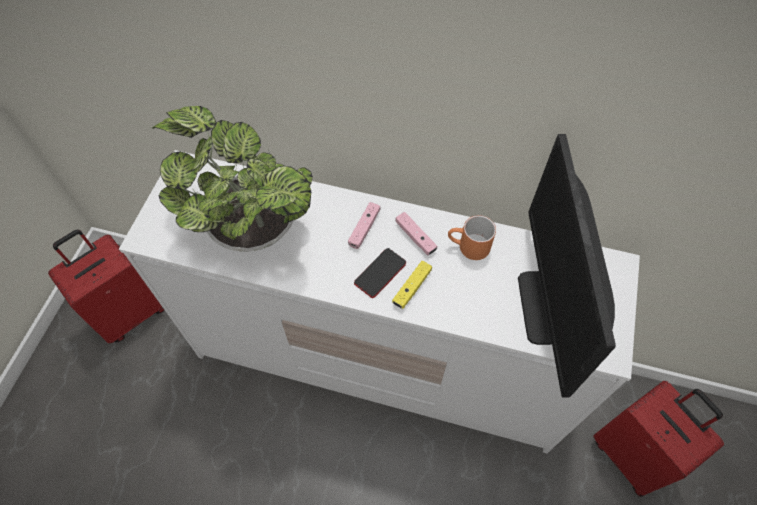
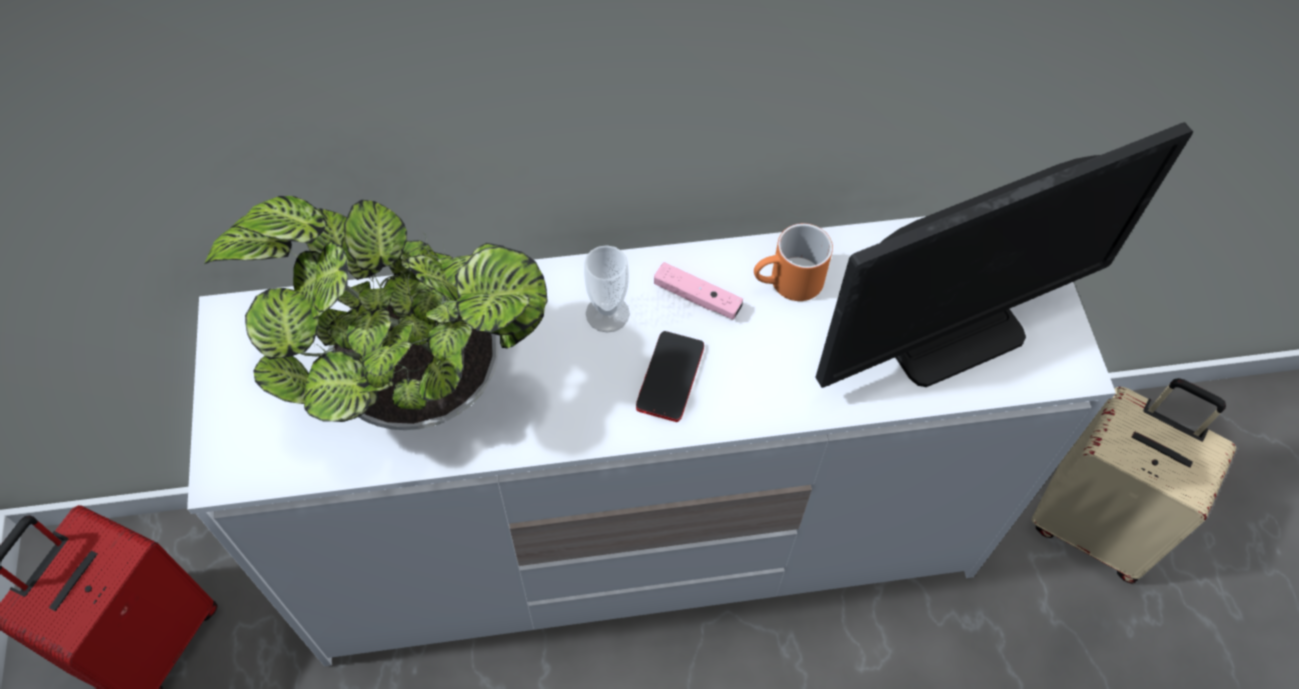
camera: 25 degrees left, 0 degrees up
pink game controller [348,202,380,249] -> cup [584,245,630,333]
yellow game controller [392,261,432,309] -> none
monitor [518,134,616,398] -> monitor turned 90 degrees counterclockwise [815,122,1193,388]
red suitcase [593,381,724,497] -> beige suitcase [1031,378,1236,583]

